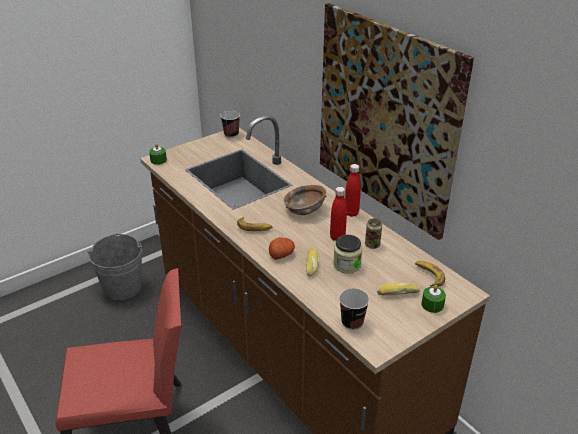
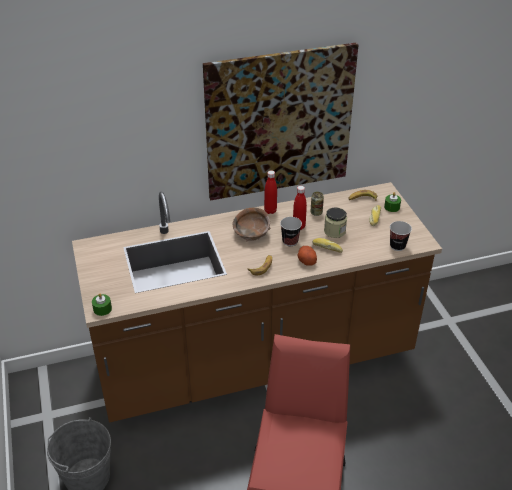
camera: 70 degrees left, 5 degrees up
cup [220,111,240,138] -> cup moved to [280,217,302,246]

